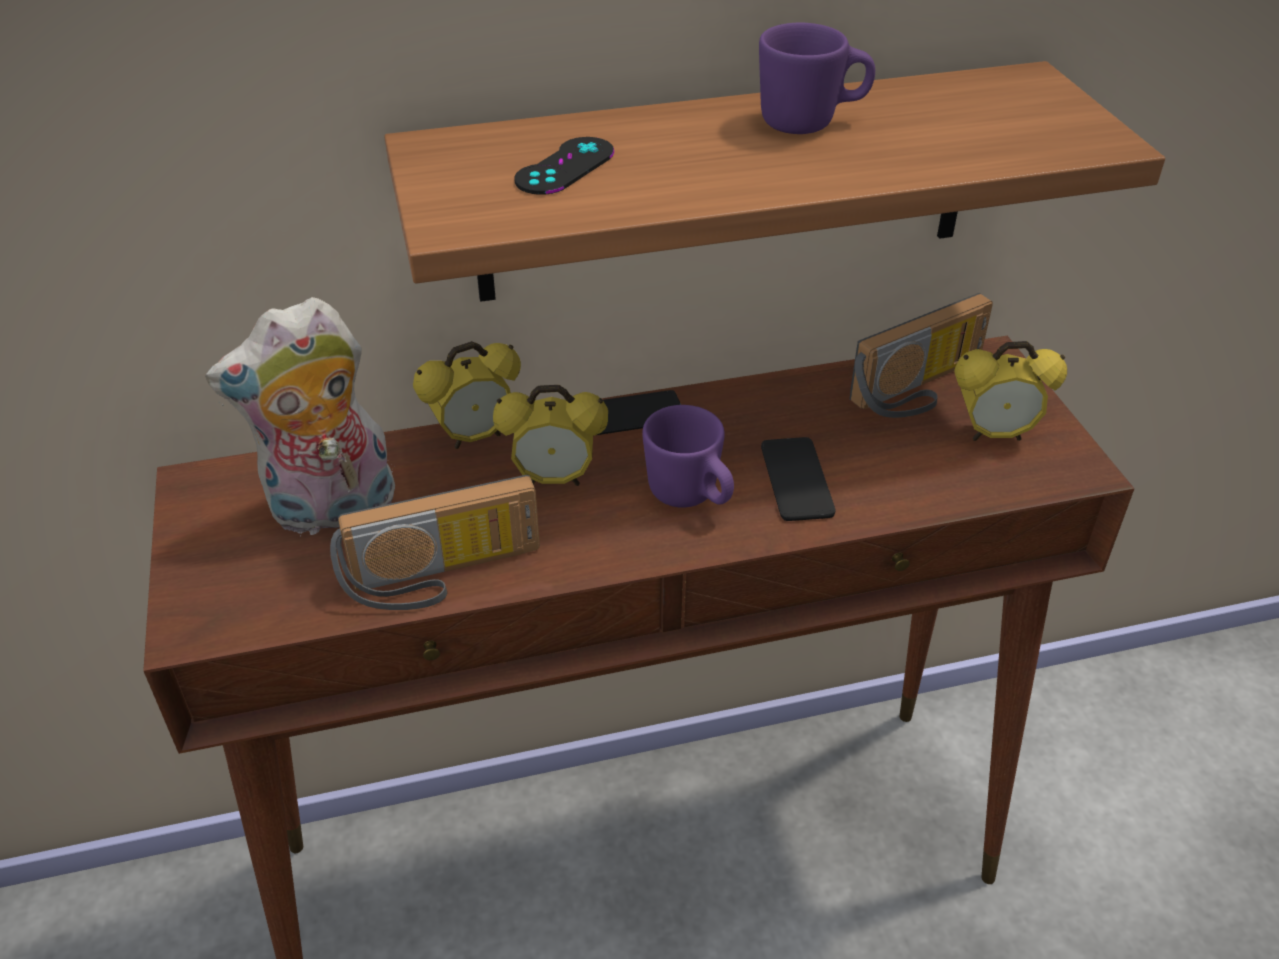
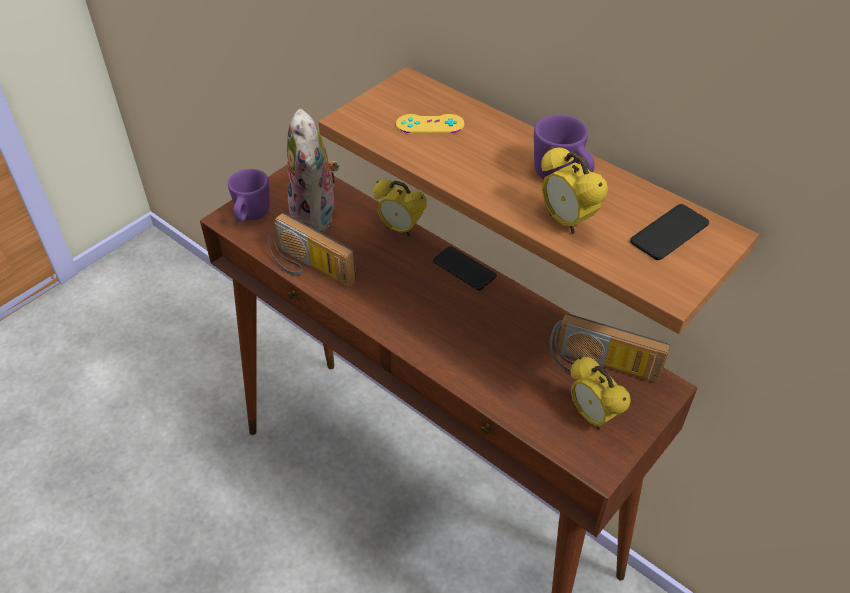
camera: 55 degrees right, 5 degrees up
plush toy [205,297,395,537] -> plush toy turned 135 degrees counterclockwise [287,109,339,232]
alarm clock [493,385,608,486] -> alarm clock moved to [541,147,608,234]
black game controller [515,137,614,195] -> yellow game controller [396,114,464,133]
purple mug [642,405,734,508] -> purple mug moved to [228,169,270,222]
phone [761,437,836,521] -> phone moved to [630,204,709,260]

